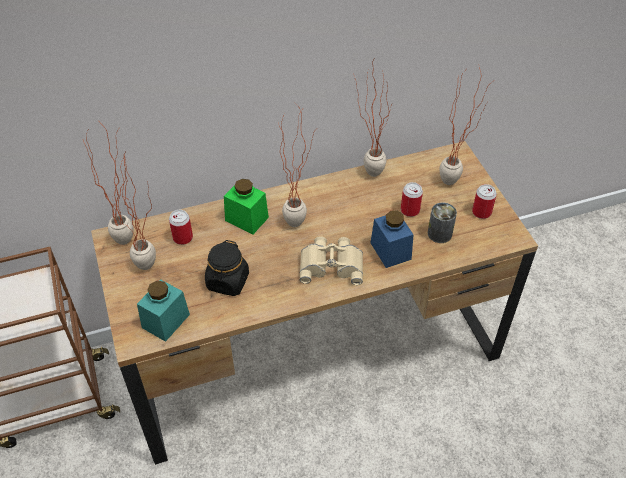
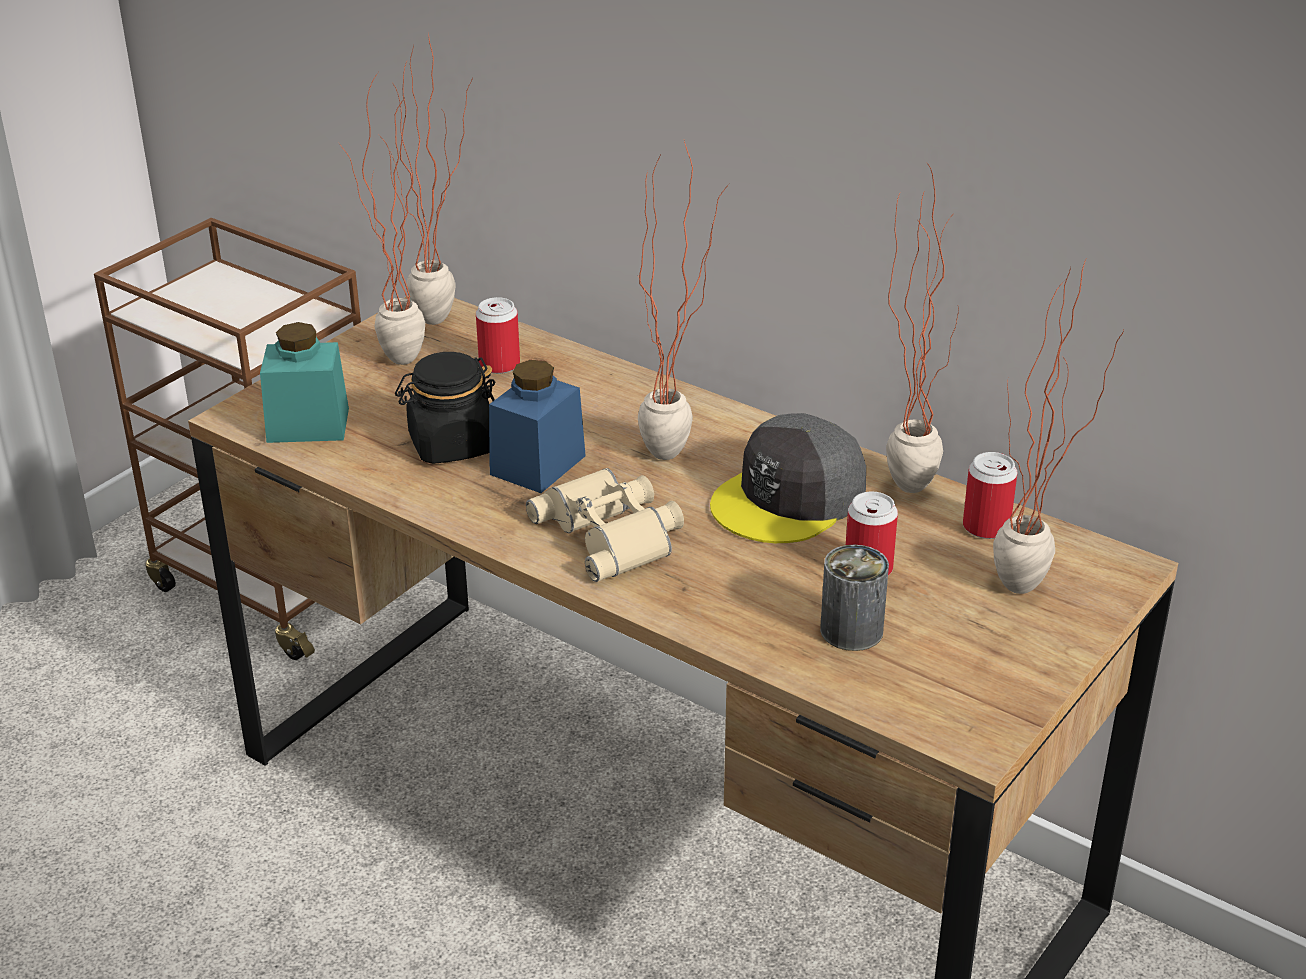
camera: 55 degrees right, 15 degrees down
green jar [224,179,269,234] -> none
blue jar [370,211,414,268] -> blue jar moved to [489,360,586,493]
can [472,184,497,219] -> can moved to [963,452,1017,539]
none -> grey cap [710,413,866,543]

